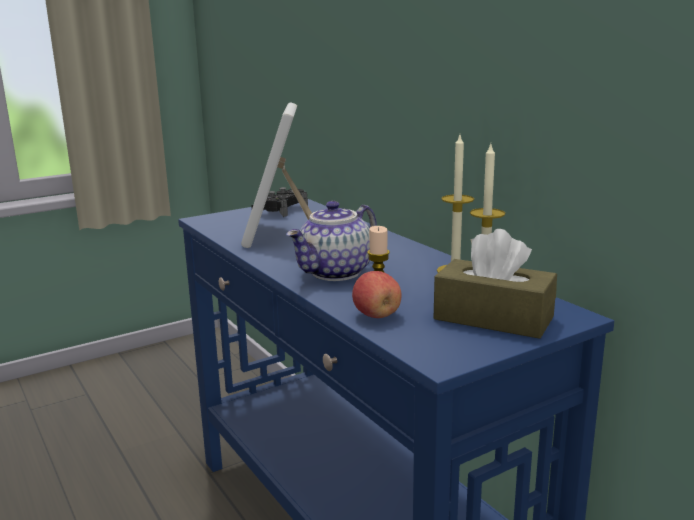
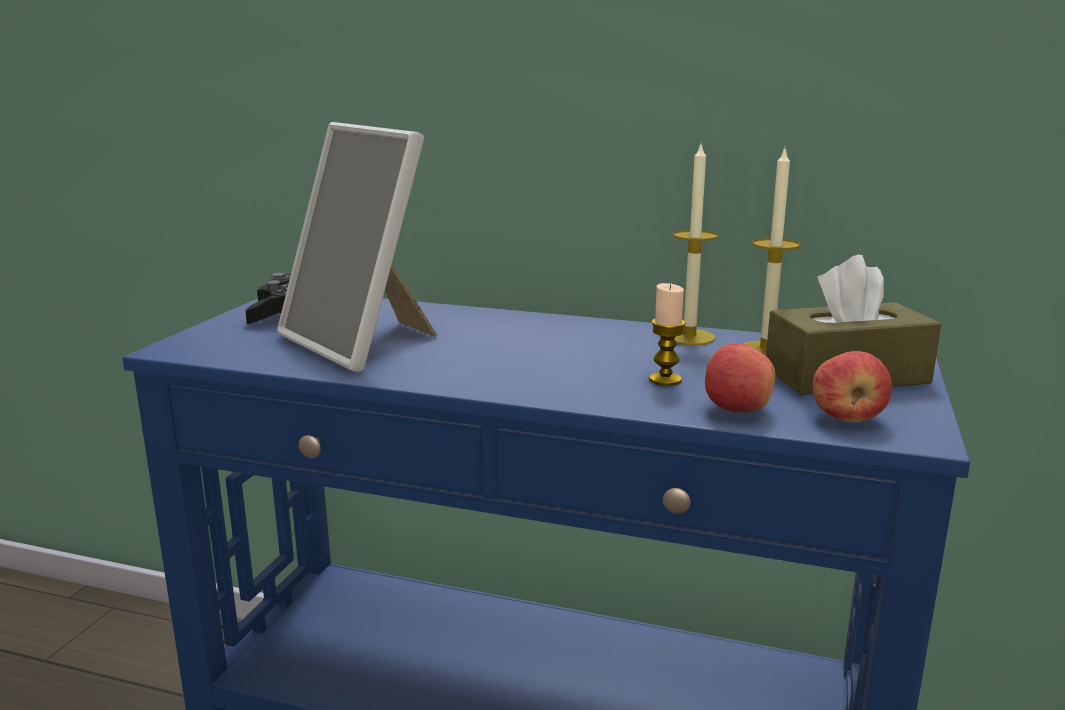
camera: 40 degrees left, 0 degrees up
teapot [286,201,377,281] -> none
none -> apple [813,351,892,422]

